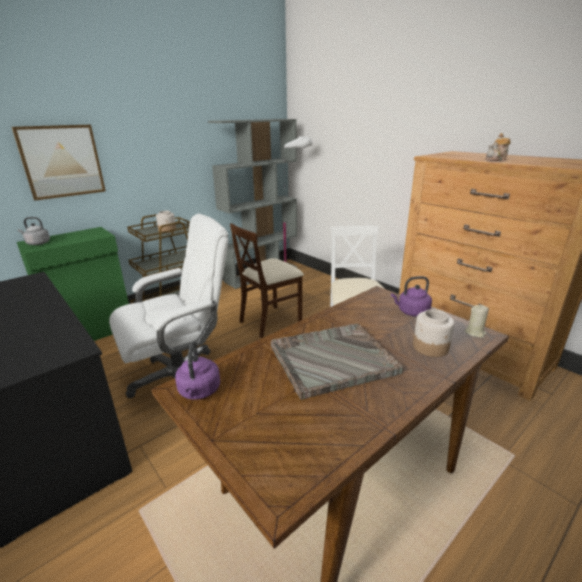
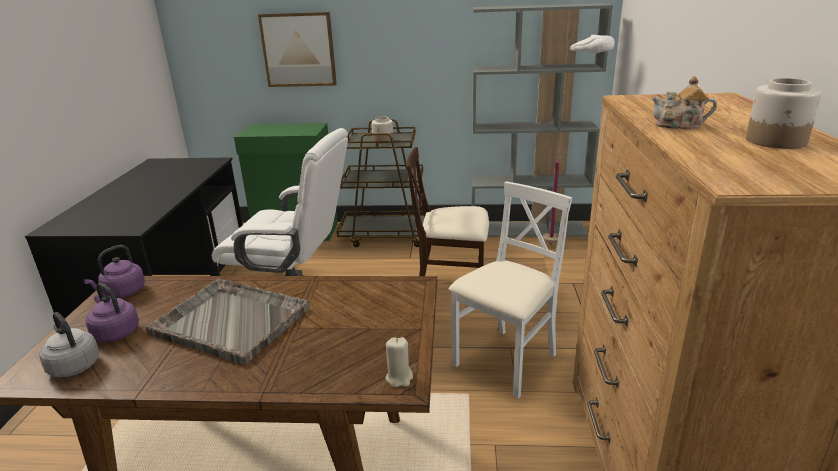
camera: 45 degrees right, 0 degrees up
grey kettle [18,217,50,245] -> grey kettle moved to [39,312,99,377]
purple kettle [391,276,432,317] -> purple kettle moved to [86,283,139,342]
jar [413,309,454,357] -> jar moved to [746,78,821,149]

